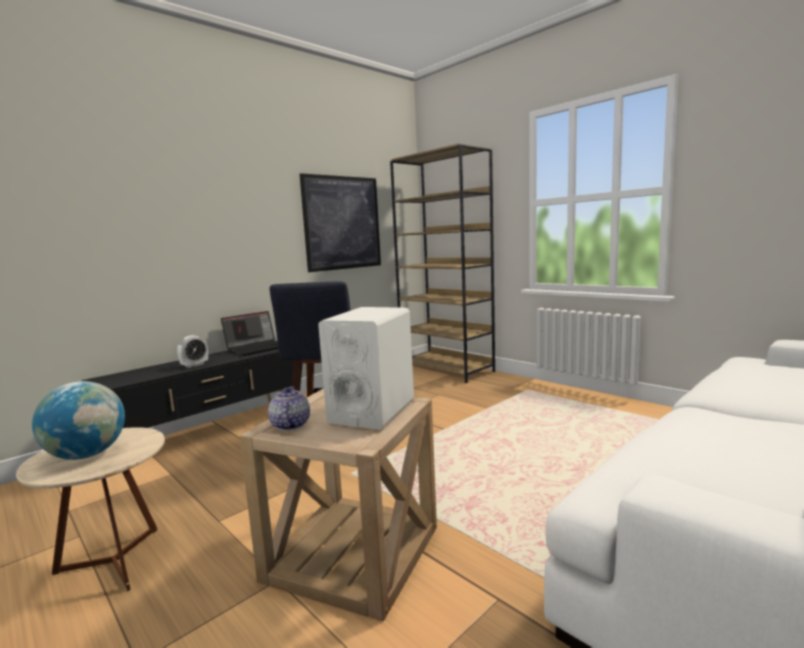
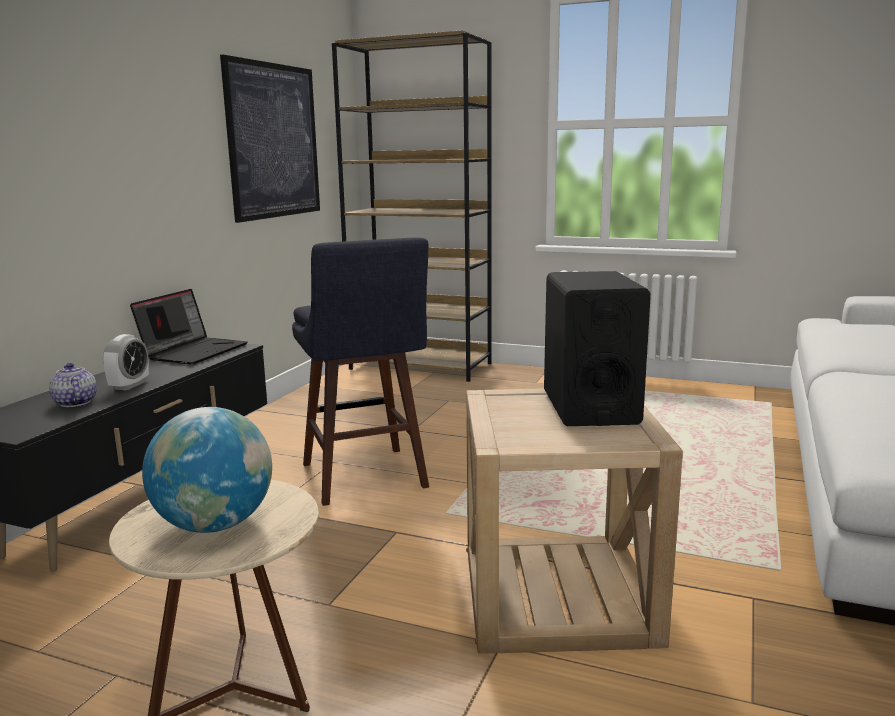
camera: 25 degrees left, 5 degrees up
teapot [268,387,310,431] -> teapot moved to [49,363,97,407]
white speaker [318,307,414,430] -> black speaker [544,271,651,426]

